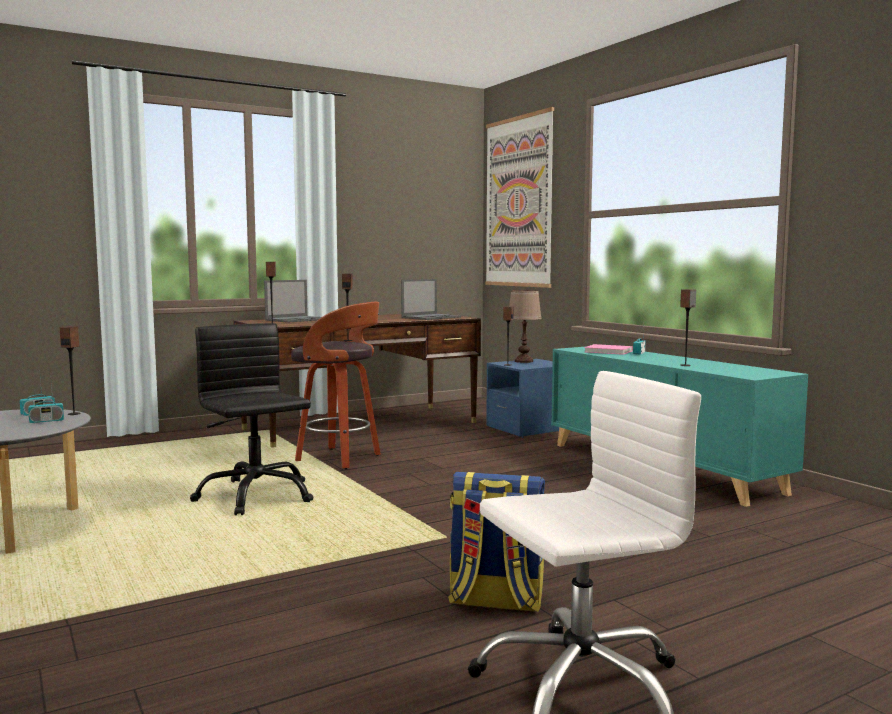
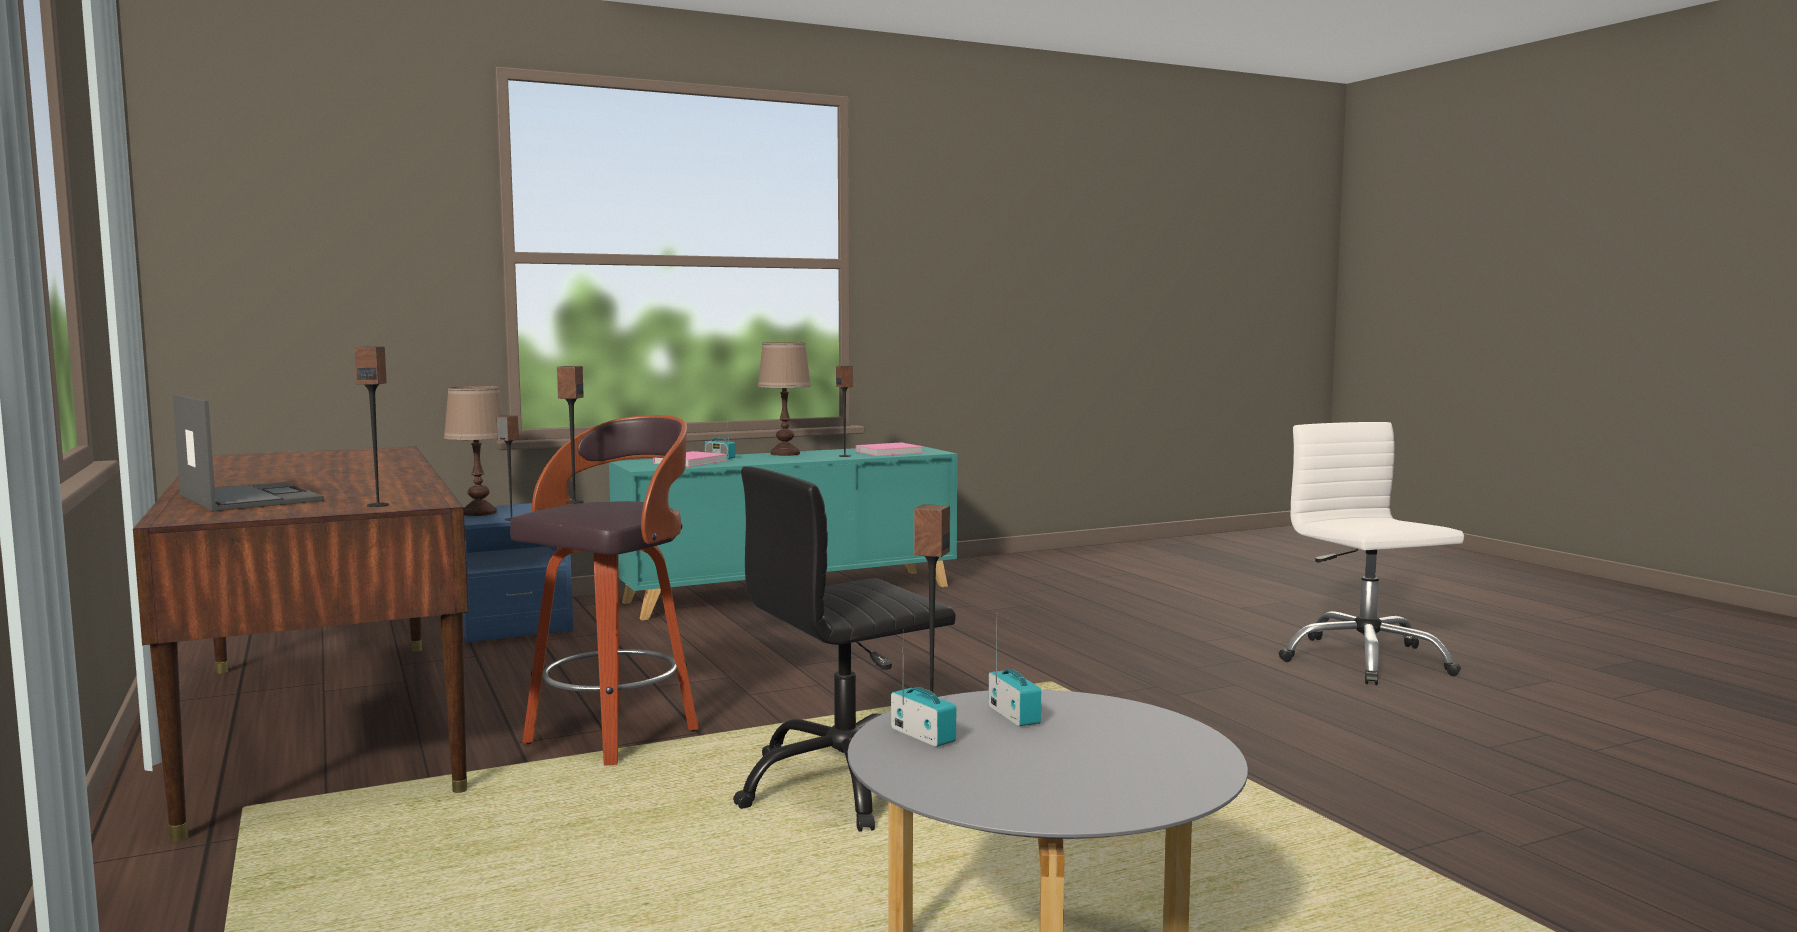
camera: 85 degrees left, 0 degrees up
laptop [401,279,461,320] -> none
backpack [448,472,545,612] -> none
picture [485,107,554,288] -> none
none -> brown table lamp [757,342,811,456]
none -> pink book [856,442,923,456]

